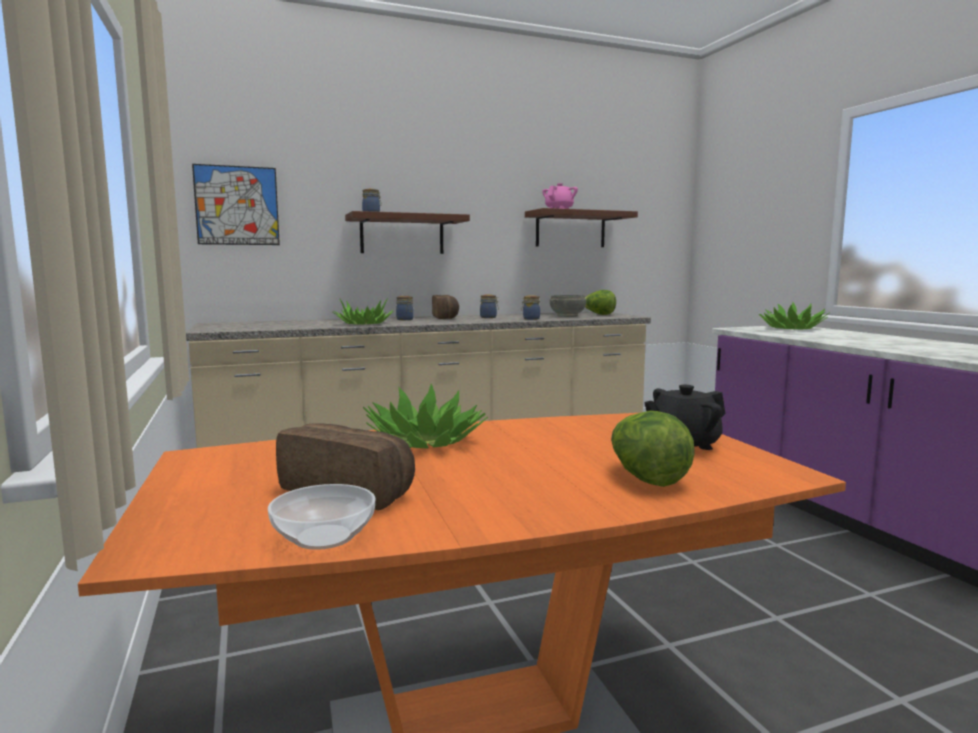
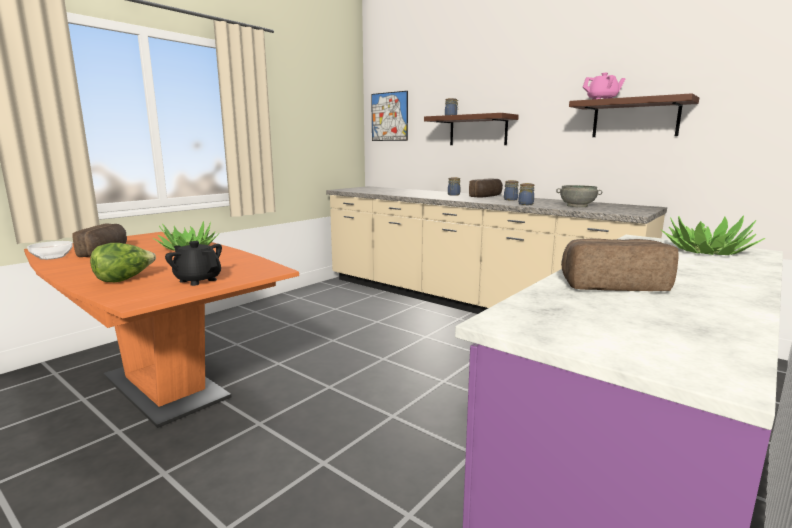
camera: 60 degrees right, 5 degrees up
potted plant [333,298,394,324] -> none
lettuce [585,290,616,315] -> none
none -> bread [561,239,678,291]

